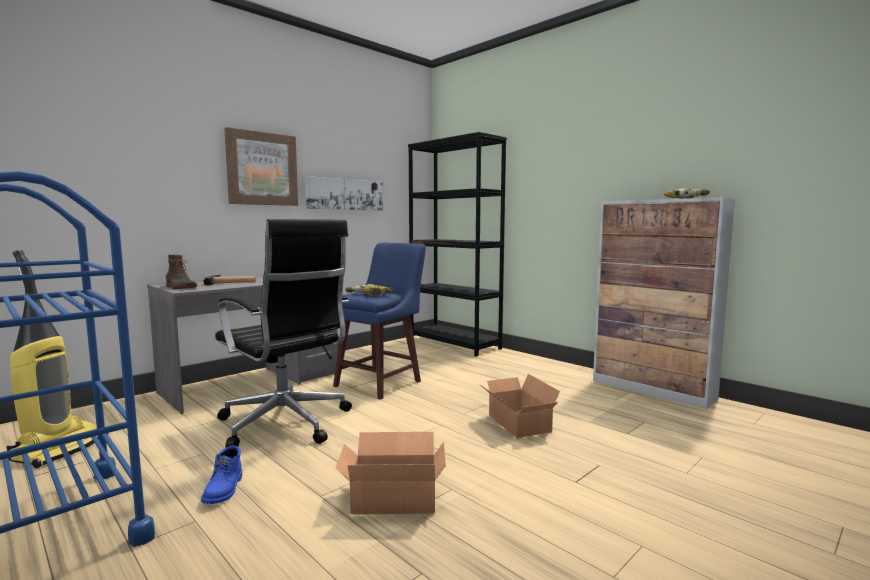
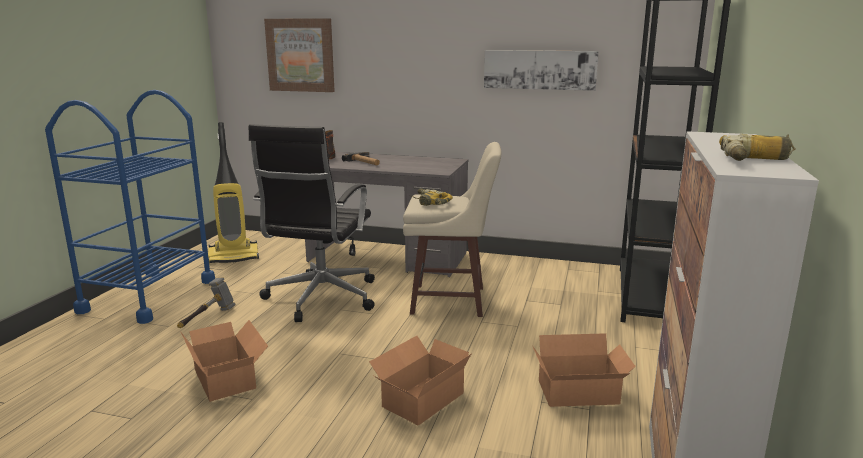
camera: 60 degrees right, 10 degrees up
blue boot [201,446,242,504] -> hammer [177,277,235,328]
picture [224,127,298,206] -> picture moved to [264,18,335,92]
blue stool [333,243,426,400] -> beige stool [403,142,502,317]
none -> cardboard box [533,333,636,407]

